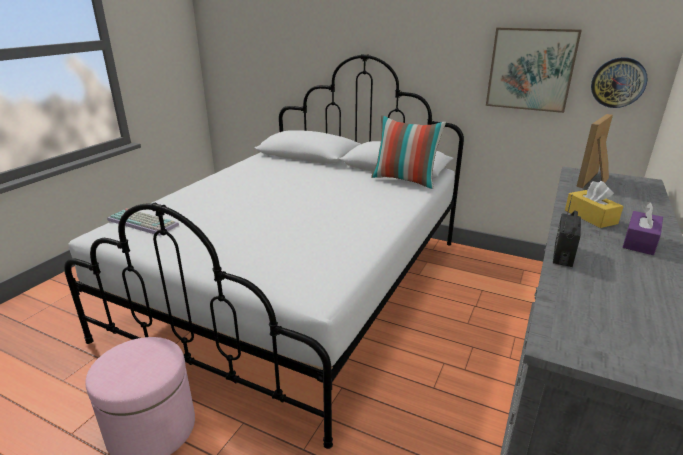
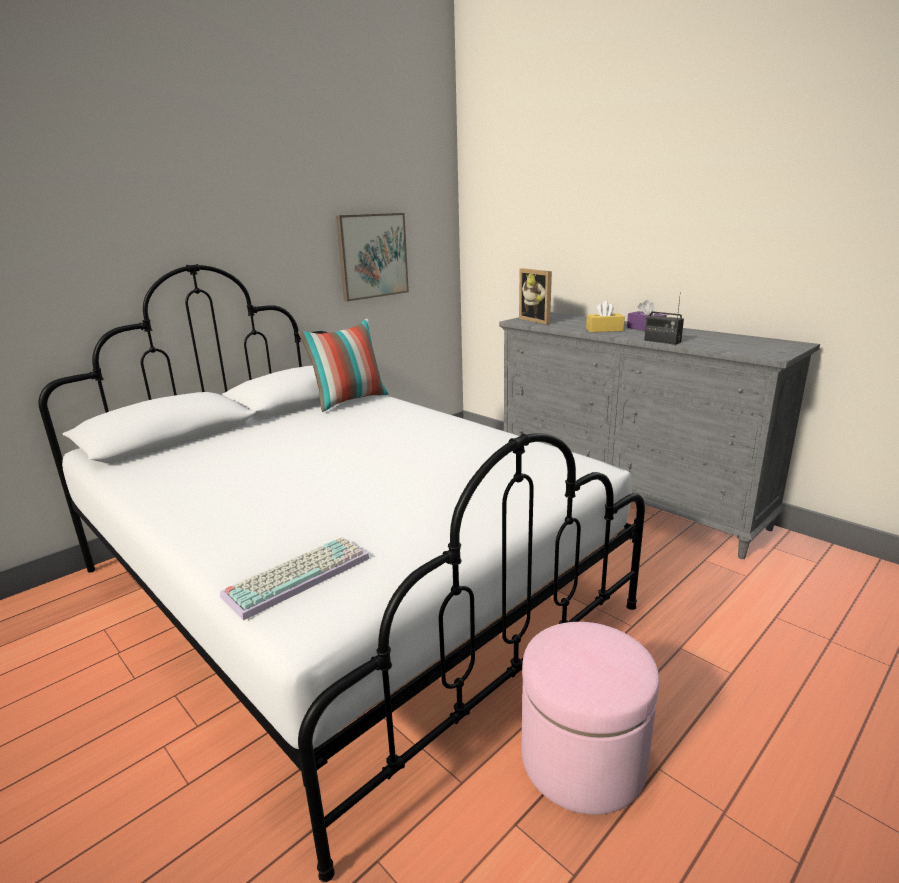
camera: 70 degrees left, 5 degrees down
wall clock [591,57,648,108] -> none

